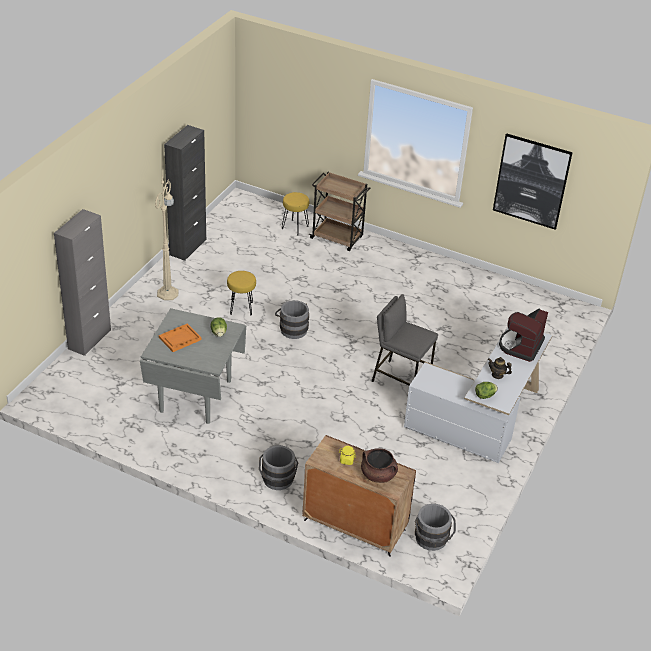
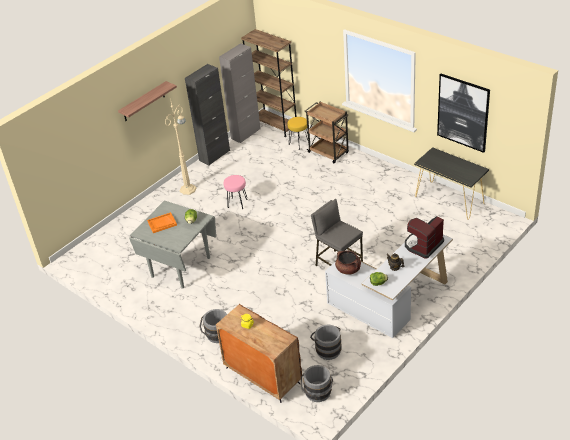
camera: 20 degrees right, 0 degrees up
grey cabinet [54,209,111,356] -> grey cabinet moved to [219,43,261,143]
yellow stool [227,271,256,315] -> pink stool [223,175,247,209]
grey bucket [275,300,309,339] -> grey bucket moved to [310,325,342,360]
brown cooking pot [361,448,398,483] -> brown cooking pot moved to [335,250,361,275]
none -> shelf [118,81,177,121]
none -> brown bookcase [241,29,297,137]
none -> black console table [414,147,489,219]

